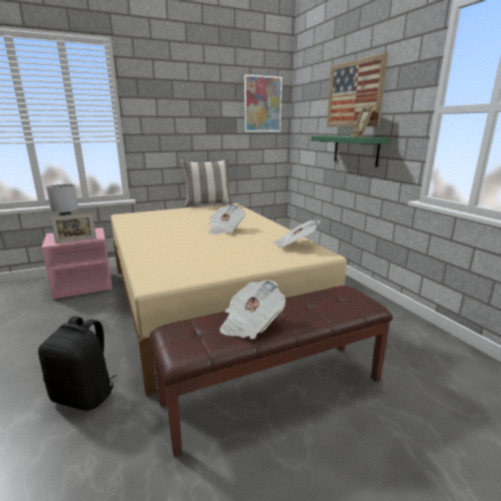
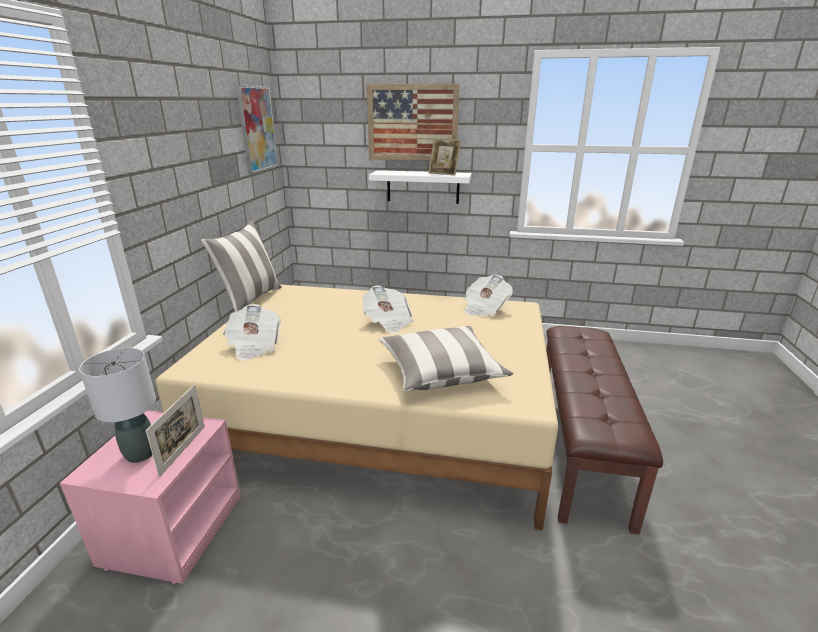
camera: 55 degrees left, 5 degrees up
black backpack [38,316,117,411] -> none
newspaper [220,280,286,339] -> newspaper moved to [223,304,281,361]
green shelf [311,136,389,167] -> white shelf [369,170,472,204]
none -> pillow [379,326,513,391]

